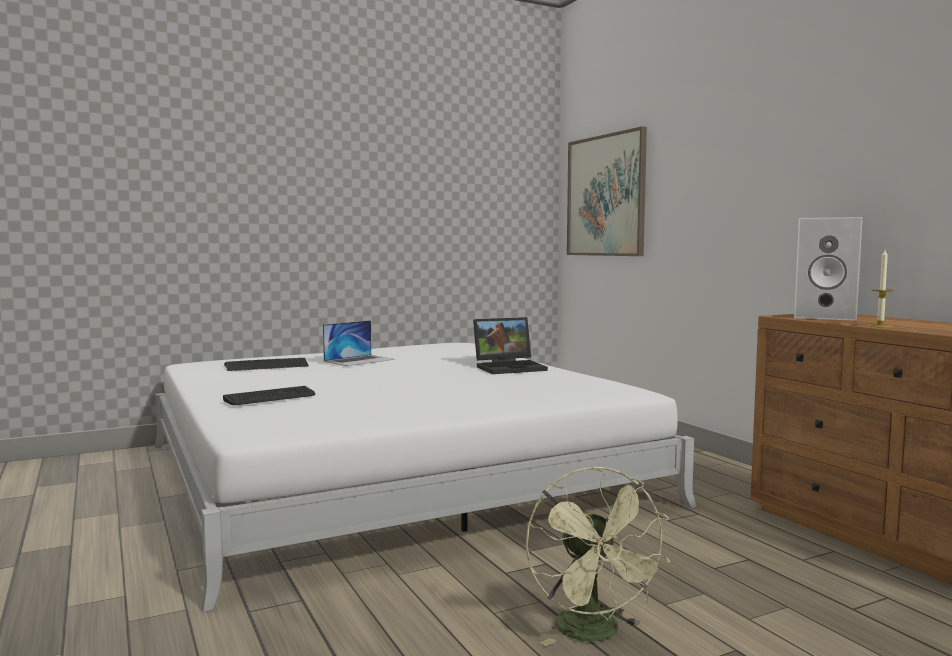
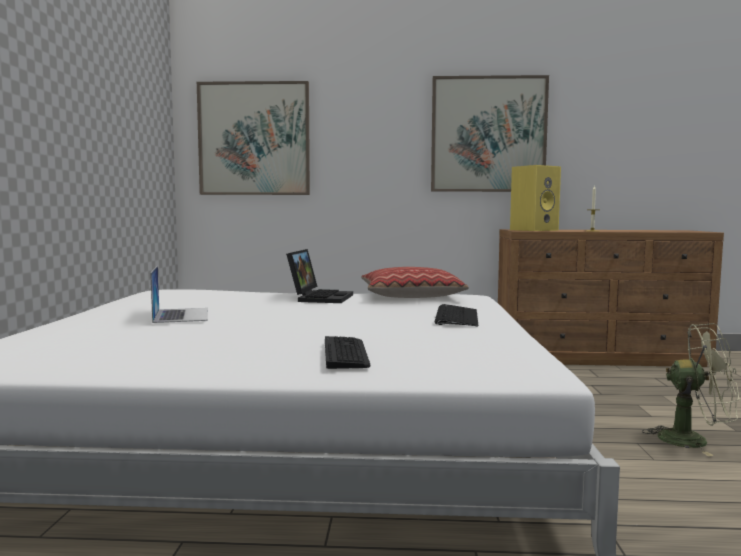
camera: 60 degrees left, 0 degrees up
keyboard [224,358,309,371] -> keyboard moved to [435,304,478,327]
white speaker [794,217,863,321] -> yellow speaker [510,165,561,231]
none -> pillow [361,267,469,298]
none -> picture [431,75,549,192]

